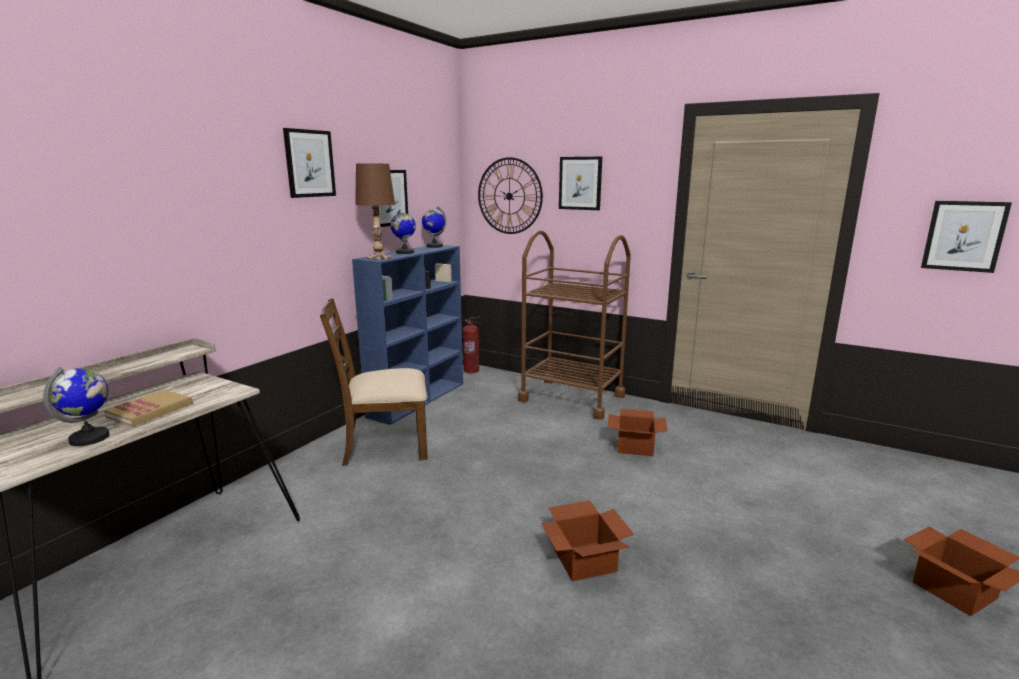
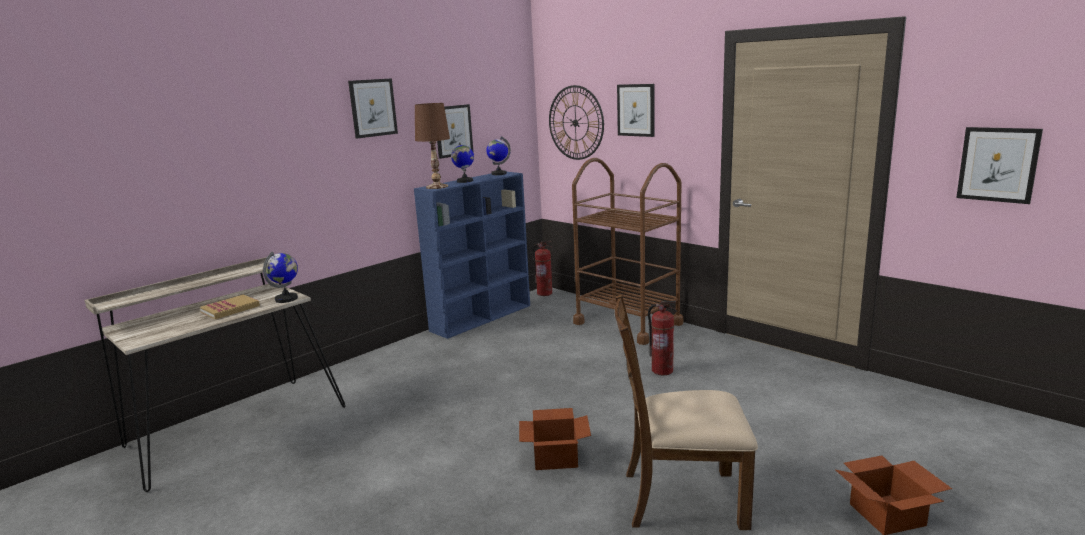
camera: 15 degrees right, 0 degrees up
globe [43,367,109,446] -> globe moved to [263,252,298,303]
brown chair [320,298,428,466] -> brown chair moved to [615,294,758,530]
cardboard box [607,409,667,456] -> fire extinguisher [648,301,677,375]

